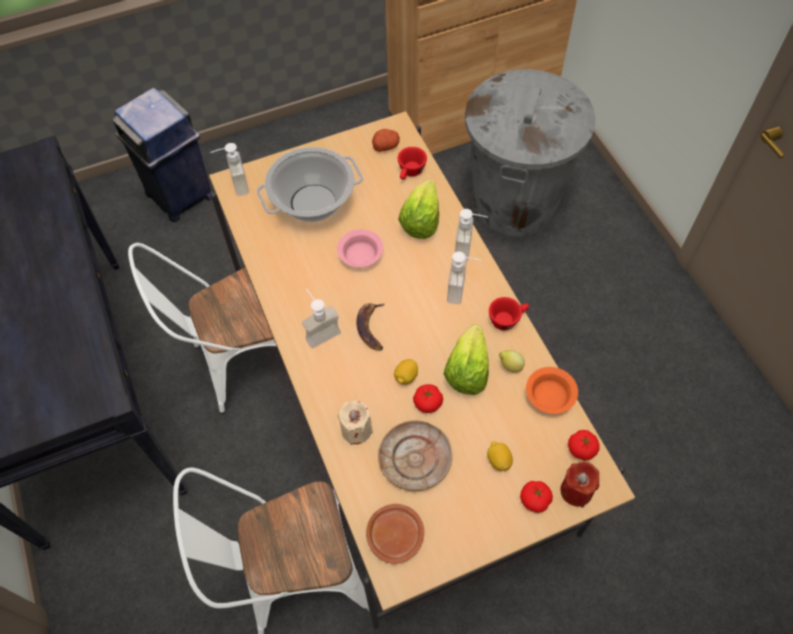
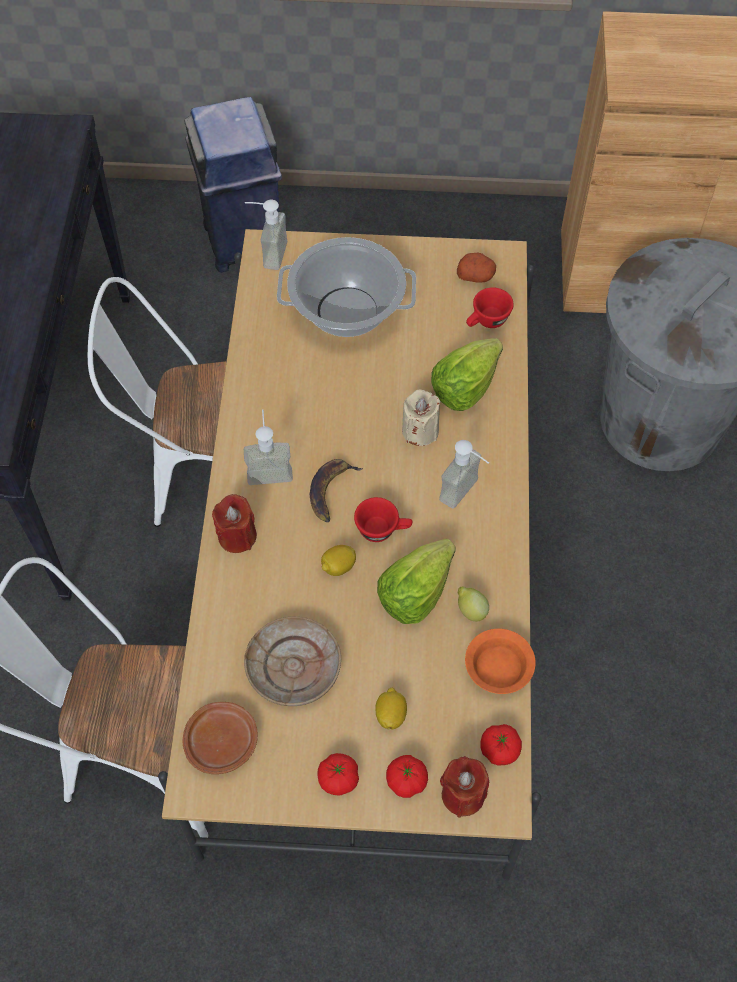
camera: 25 degrees right, 0 degrees up
pink bowl [337,229,383,267] -> none
beige candle [337,400,373,445] -> beige candle moved to [402,390,441,446]
tomato [413,384,443,413] -> tomato moved to [317,753,359,796]
soap dispenser [455,209,488,261] -> none
red cup [489,297,529,330] -> red cup moved to [354,497,412,542]
none -> red candle [212,494,257,553]

